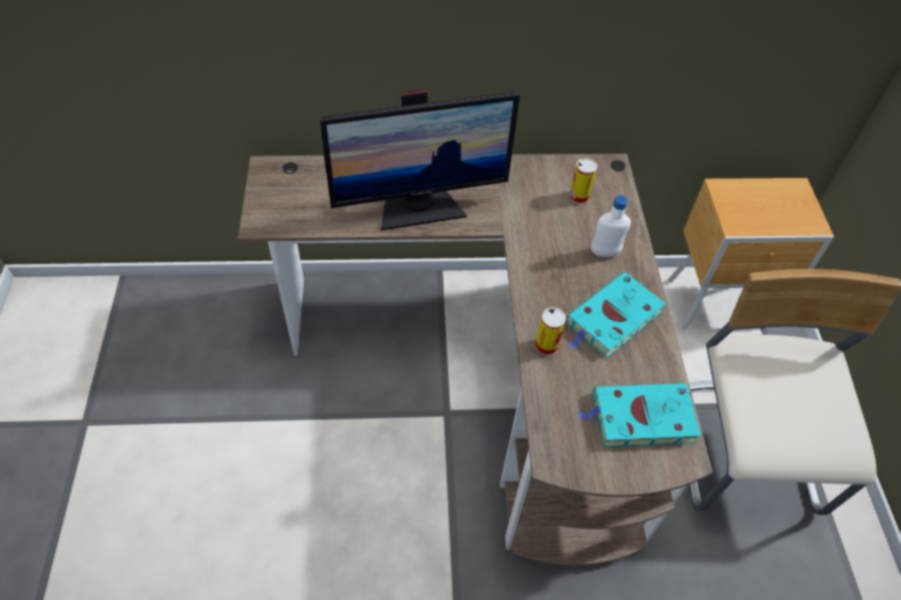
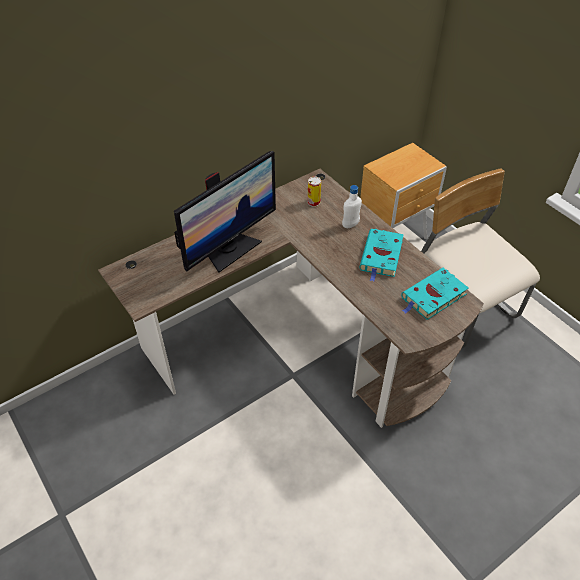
camera: 30 degrees left, 5 degrees down
can [535,307,566,356] -> none

